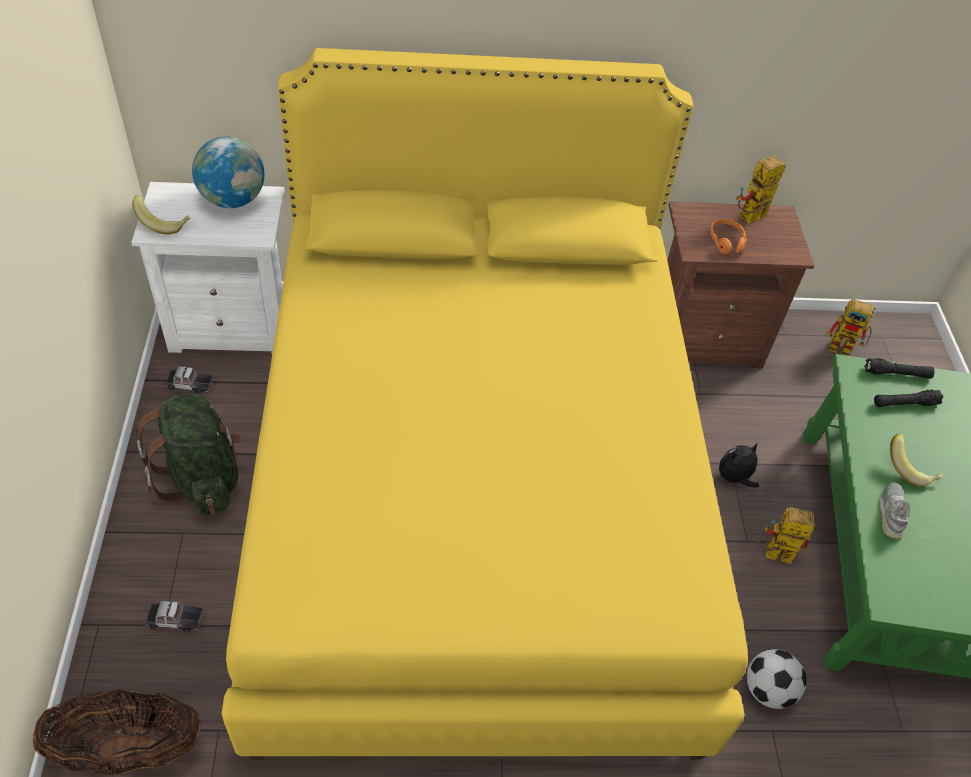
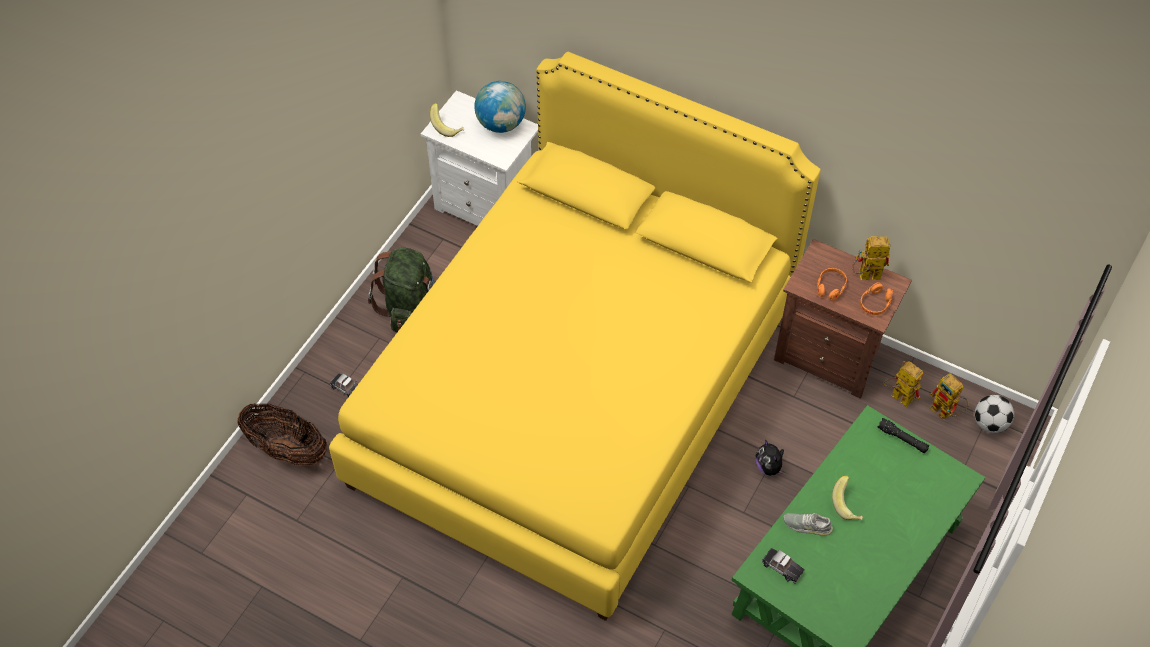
camera: 35 degrees right, 5 degrees up
toy car [166,366,213,394] -> toy car moved to [762,548,805,583]
plush toy [719,444,759,488] -> plush toy turned 120 degrees counterclockwise [755,439,785,476]
football [747,649,807,709] -> football moved to [975,395,1014,433]
toy robot [758,507,815,564] -> toy robot moved to [883,361,923,407]
black flashlight [874,390,944,407] -> none
grey shoe [879,483,910,539] -> grey shoe turned 120 degrees counterclockwise [783,513,833,536]
none -> orange headphones [860,282,893,315]

